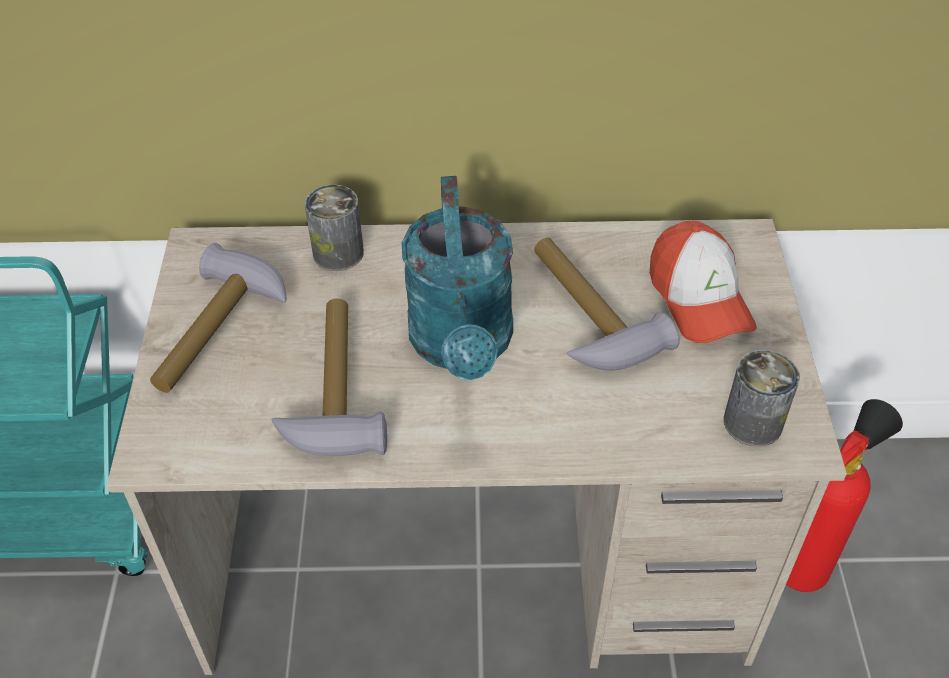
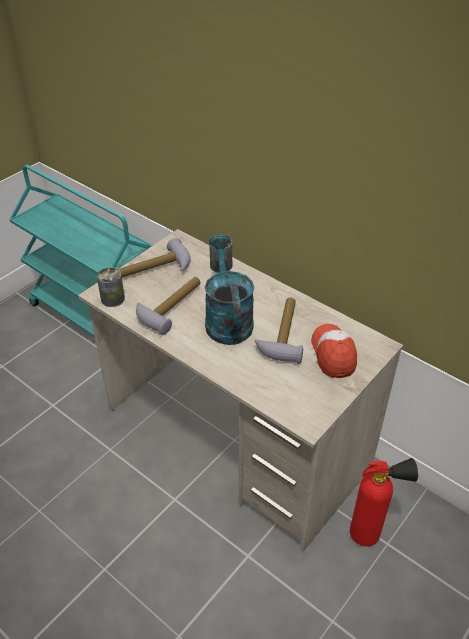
camera: 40 degrees right, 5 degrees down
turquoise watering can [402,176,513,380] -> turquoise watering can turned 135 degrees clockwise [205,235,254,345]
cap [650,220,757,343] -> cap turned 150 degrees clockwise [311,324,357,378]
can [724,350,800,447] -> can moved to [97,267,125,307]

